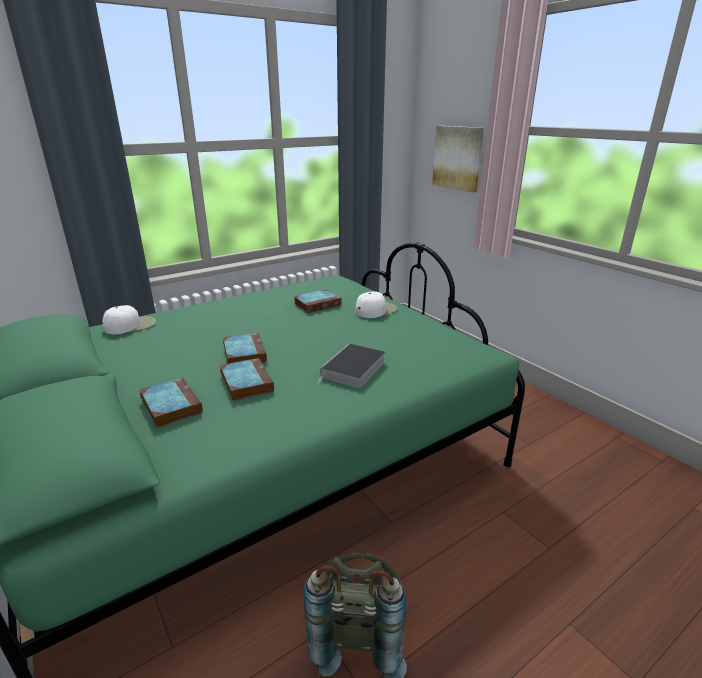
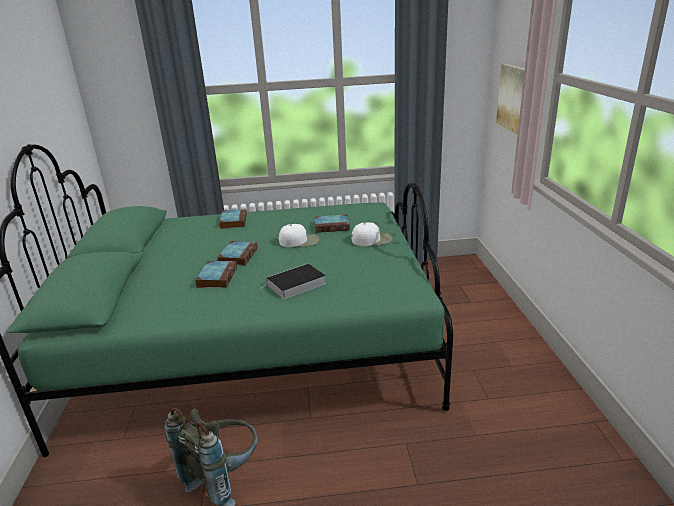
camera: 30 degrees right, 0 degrees up
white cap [102,305,156,334] -> white cap moved to [279,224,319,247]
book [140,377,203,428] -> book moved to [219,209,247,229]

